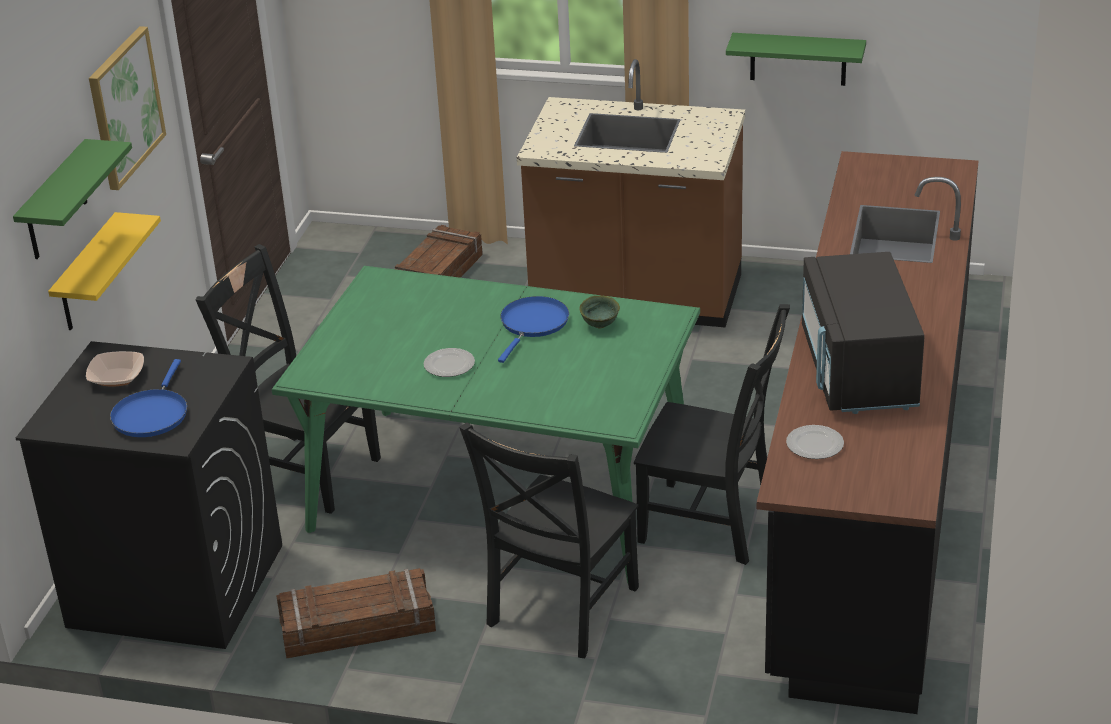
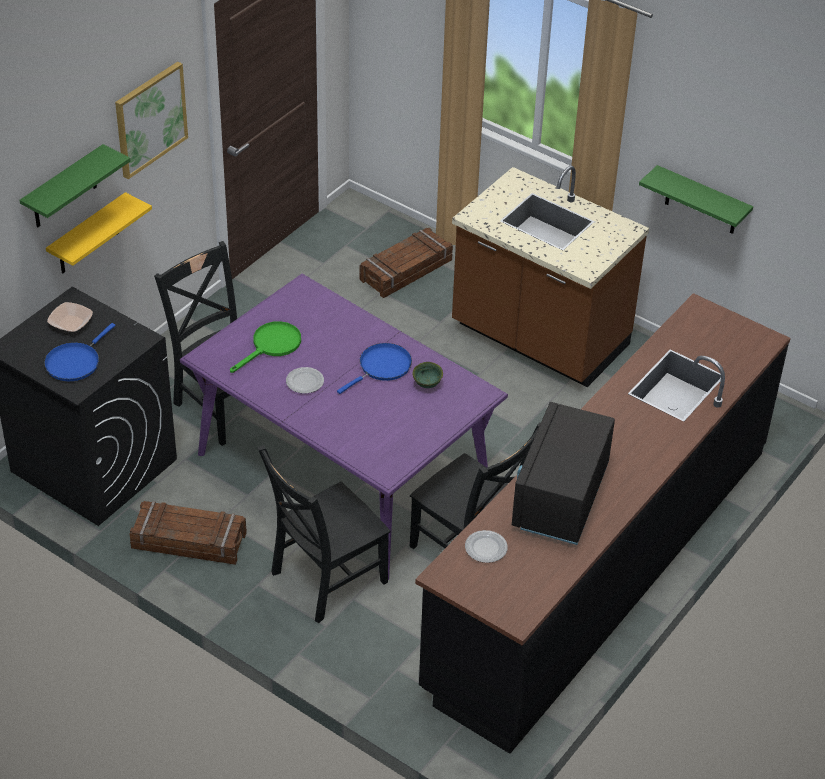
camera: 20 degrees right, 10 degrees up
green dining table [272,266,700,583] -> purple dining table [180,274,508,580]
none -> green frying pan [230,321,301,373]

